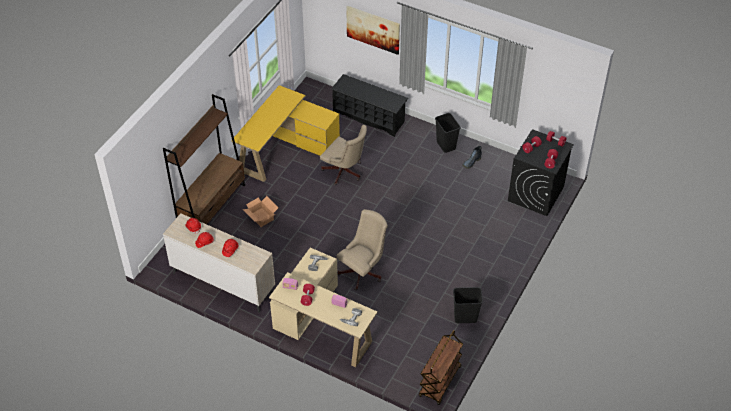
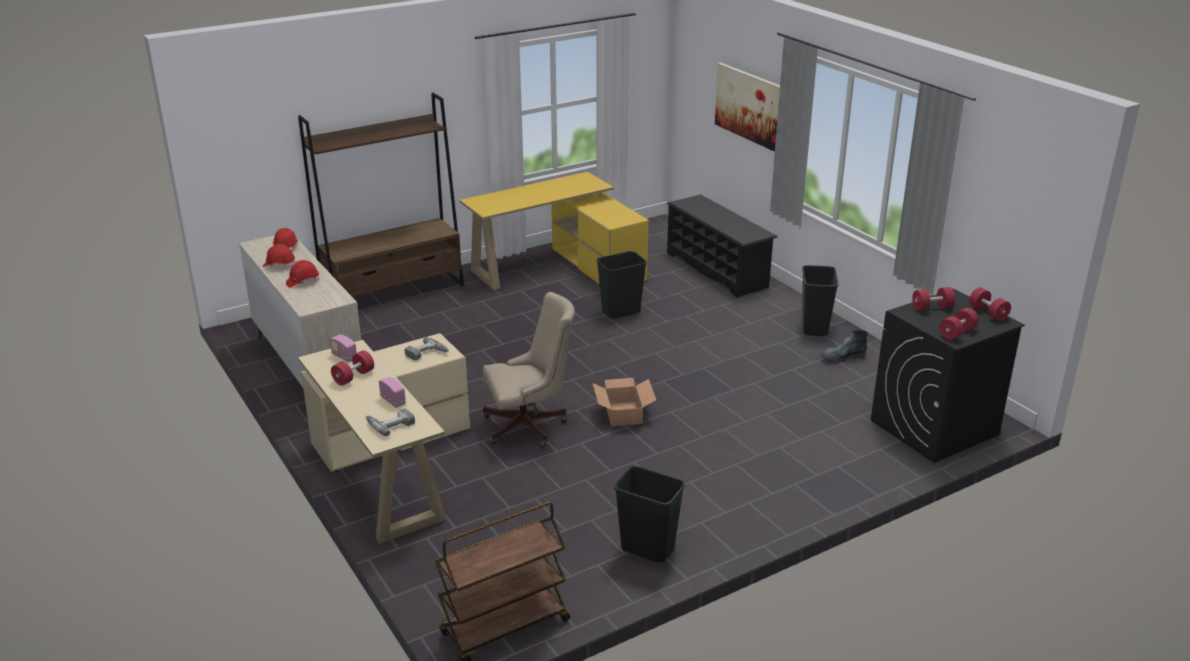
camera: 30 degrees right, 20 degrees down
cardboard box [243,196,278,227] -> cardboard box moved to [592,378,656,426]
beige office chair [320,125,367,185] -> black trash can [596,251,647,319]

